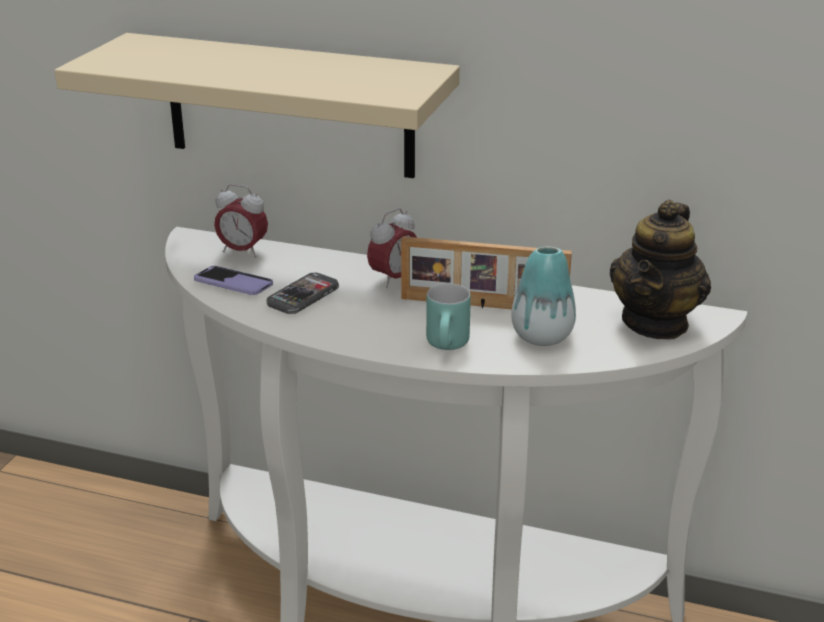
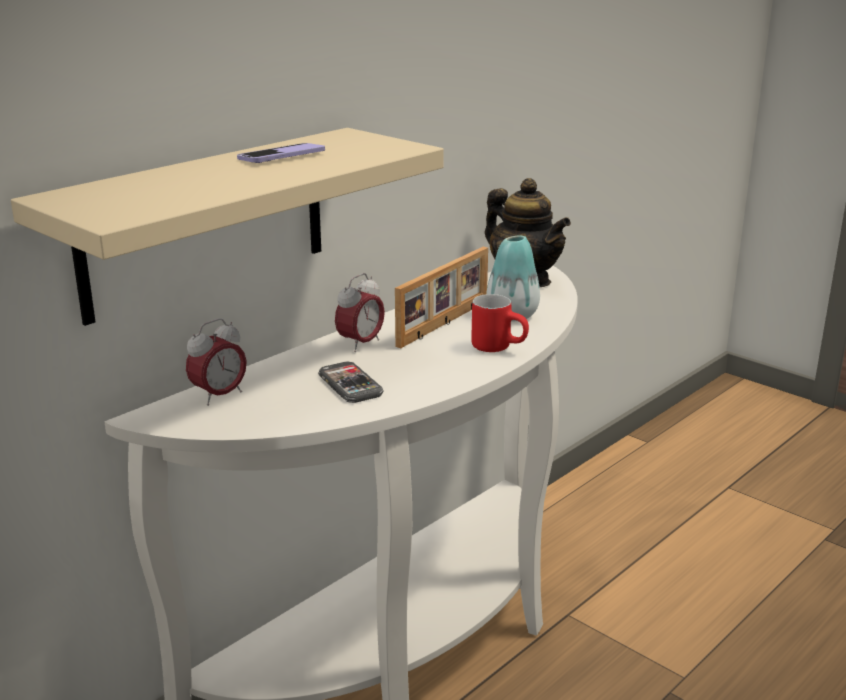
camera: 65 degrees left, 5 degrees down
phone [194,266,273,295] -> phone moved to [237,143,325,163]
alarm clock [367,208,417,288] -> alarm clock turned 60 degrees clockwise [335,273,385,352]
turquoise mug [426,283,471,350] -> red mug [471,294,529,352]

